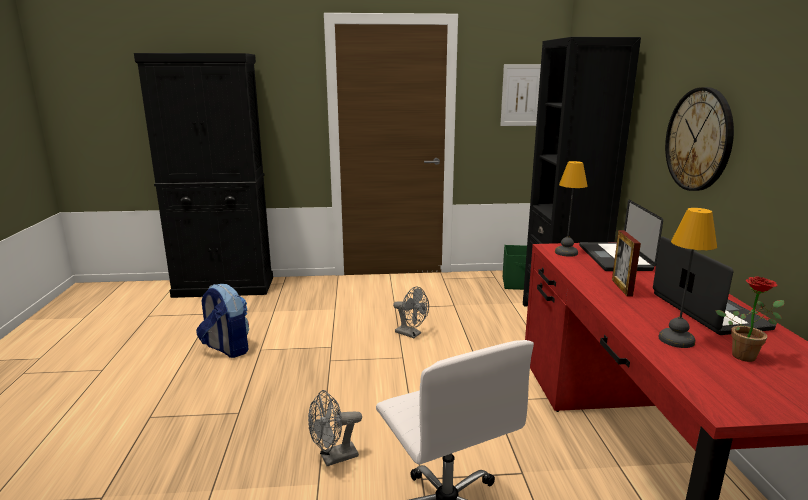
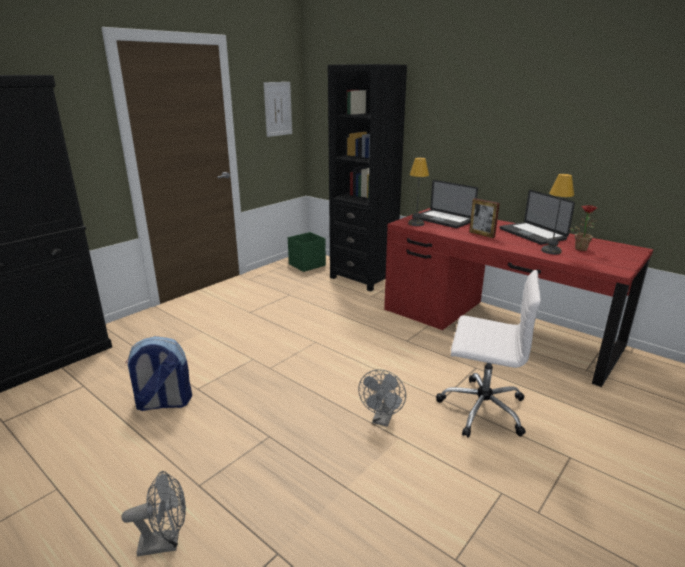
camera: 45 degrees left, 5 degrees up
grey fan [393,287,429,338] -> grey fan moved to [122,471,186,556]
laptop [653,236,776,335] -> laptop turned 150 degrees counterclockwise [499,190,575,245]
wall clock [665,87,734,191] -> none

